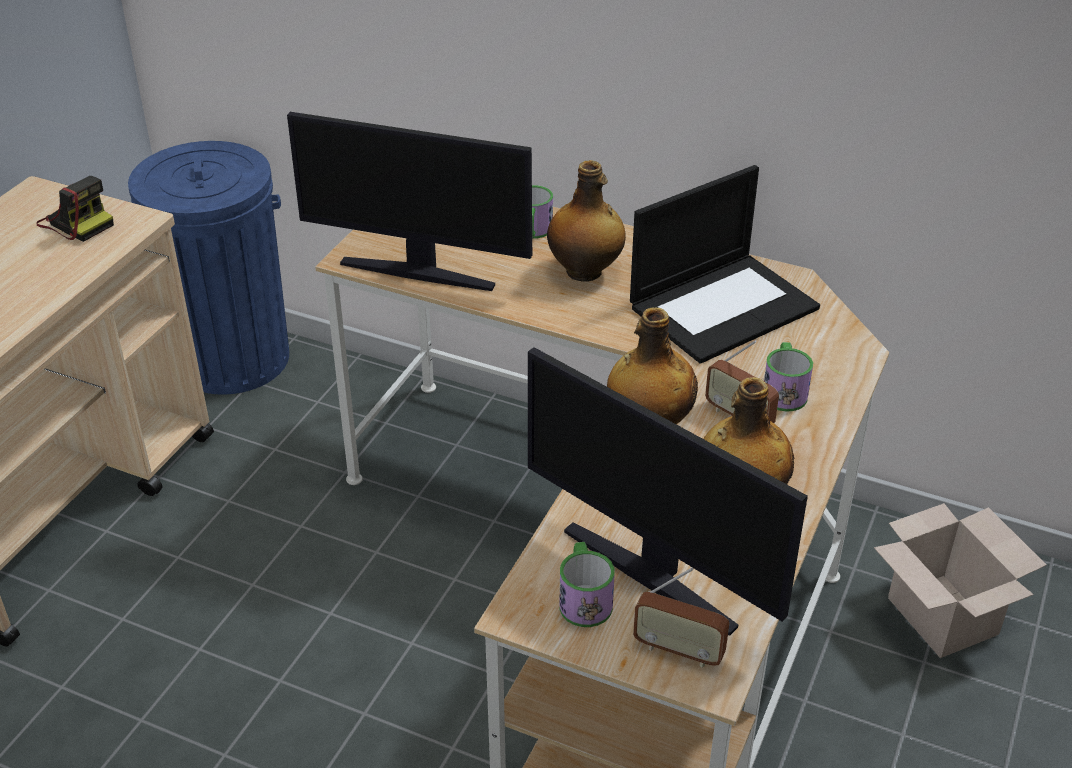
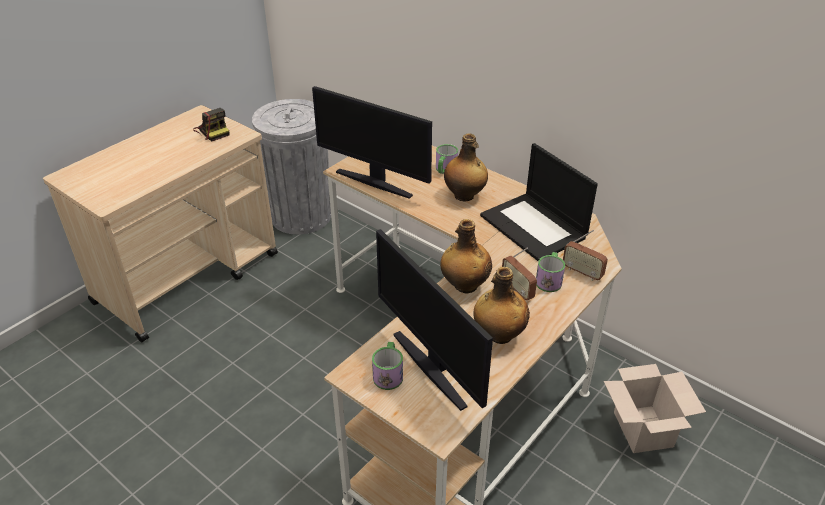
camera: 15 degrees right, 0 degrees up
blue trash can [128,141,289,395] -> grey trash can [252,99,331,235]
laptop [630,165,820,364] -> laptop turned 75 degrees clockwise [480,143,598,261]
radio [633,568,729,668] -> radio moved to [563,230,608,281]

